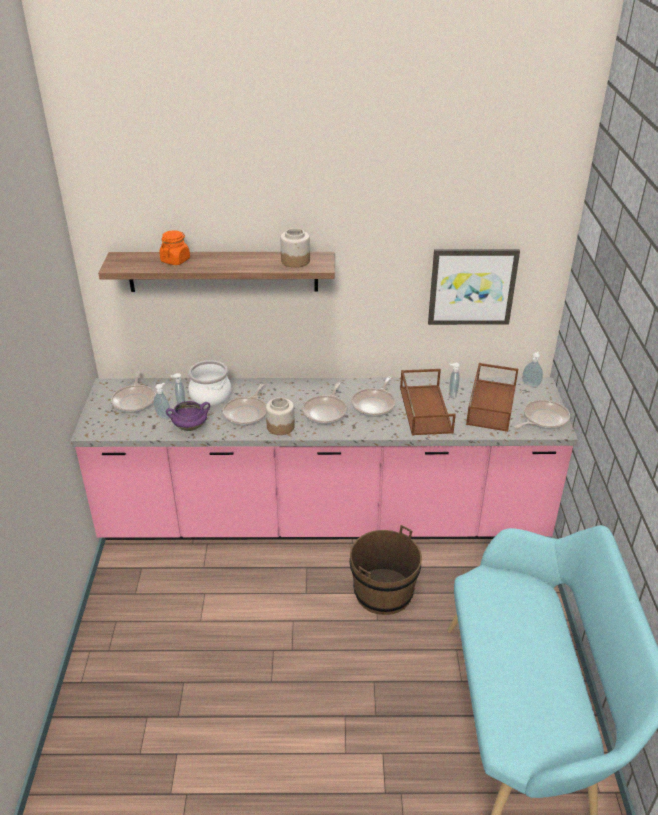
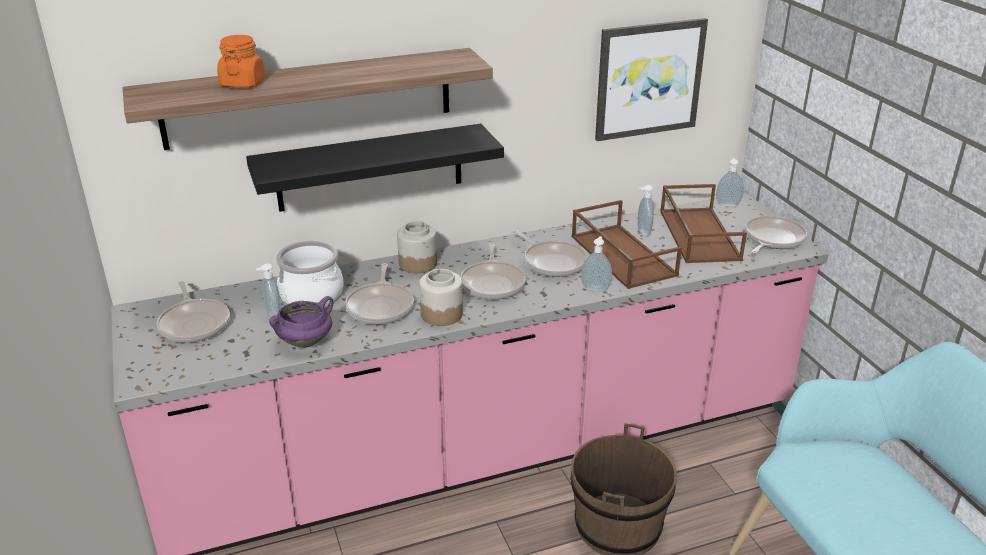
camera: 20 degrees left, 5 degrees down
soap dispenser [154,383,171,420] -> soap dispenser moved to [581,236,612,292]
jar [280,228,310,268] -> jar moved to [397,221,437,273]
frying pan [351,377,396,417] -> frying pan turned 45 degrees counterclockwise [512,230,588,277]
none -> black shelf [246,124,504,212]

